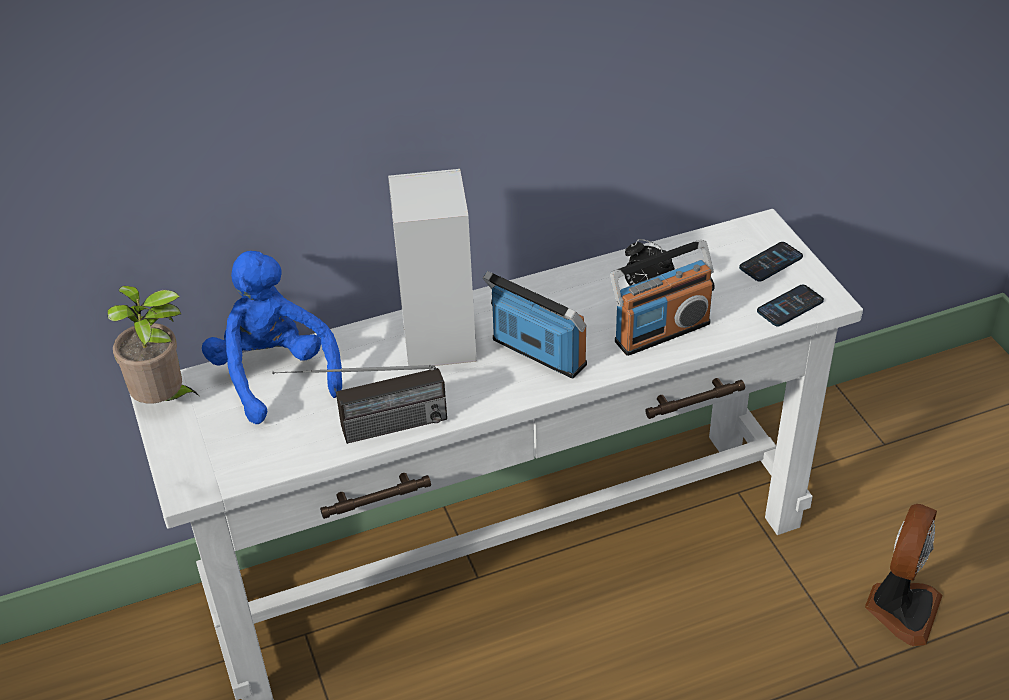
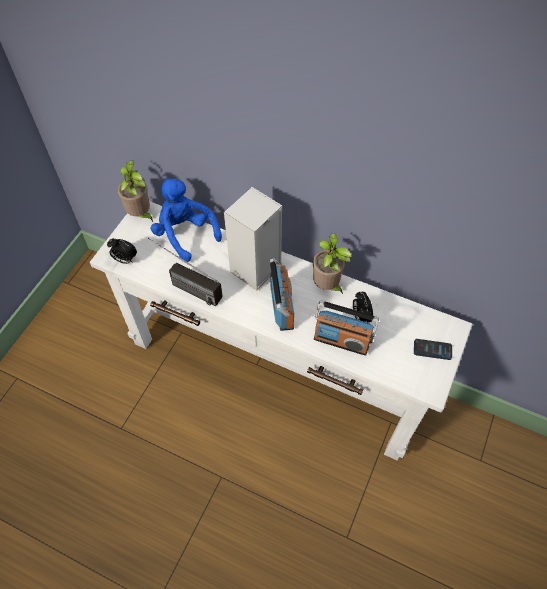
camera: 45 degrees right, 15 degrees up
blue plush toy [202,251,342,424] -> blue plush toy turned 60 degrees counterclockwise [151,178,222,262]
phone [757,285,824,326] -> none
fan [865,504,943,646] -> none
none -> alarm clock [107,238,137,264]
none -> potted plant [313,233,351,294]

